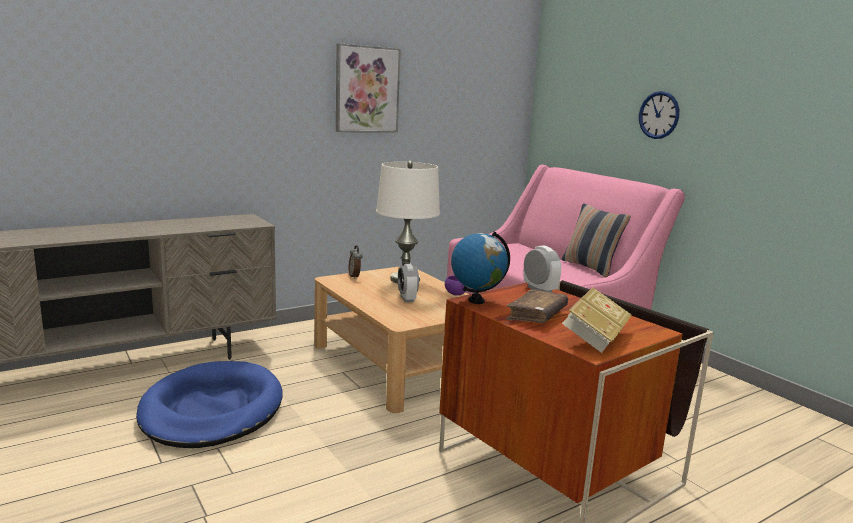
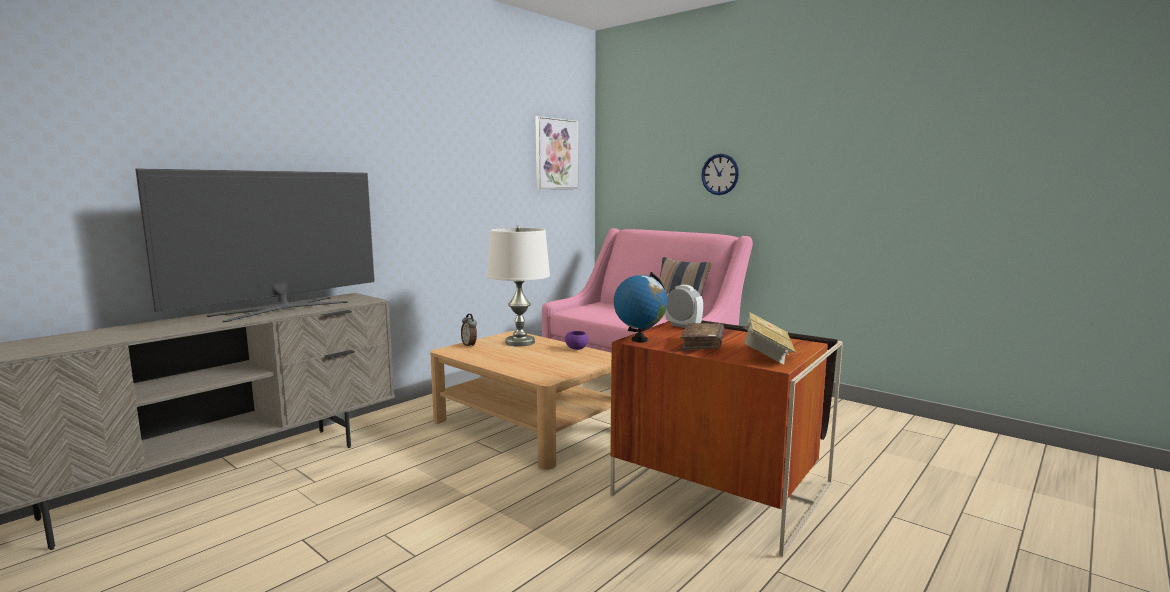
camera: 15 degrees left, 5 degrees down
blue dog bed [136,361,282,448] -> none
picture [336,43,401,132] -> picture moved to [536,116,579,189]
alarm clock [398,264,419,302] -> none
none -> television [135,168,375,322]

